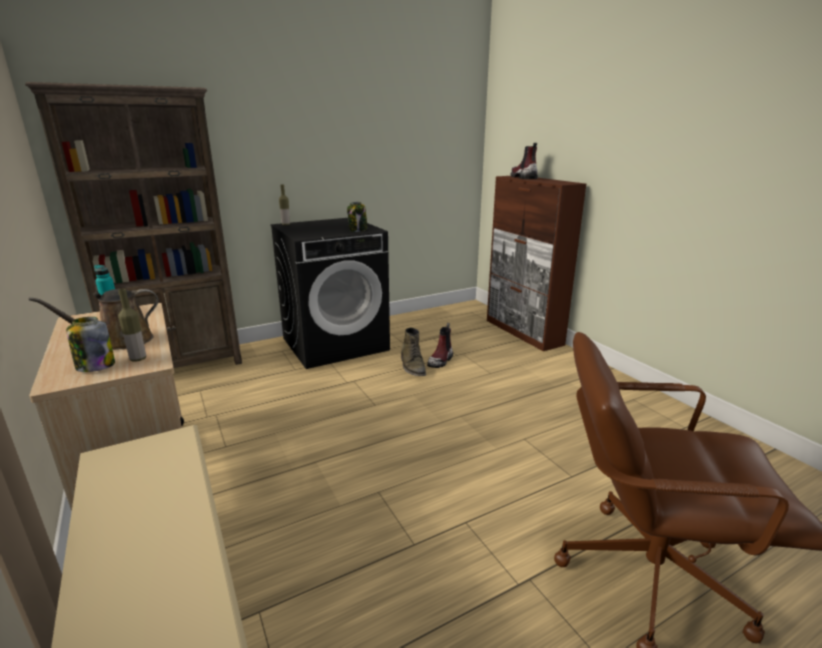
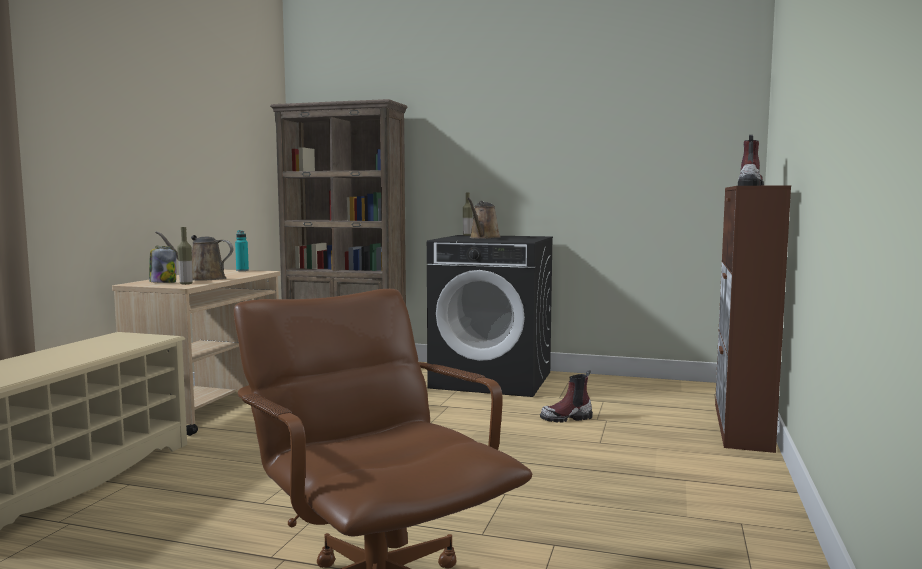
camera: 45 degrees right, 15 degrees down
jar [347,202,368,232] -> none
green boot [401,328,426,376] -> none
none -> brown watering can [467,198,501,239]

